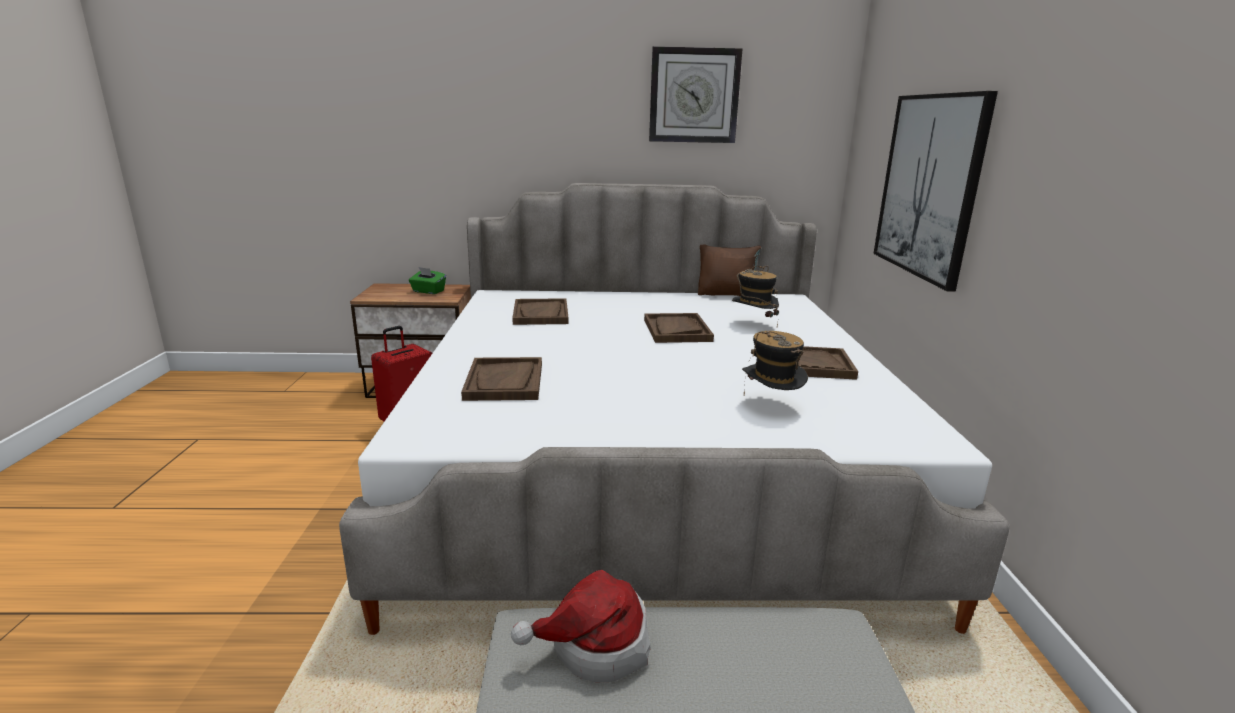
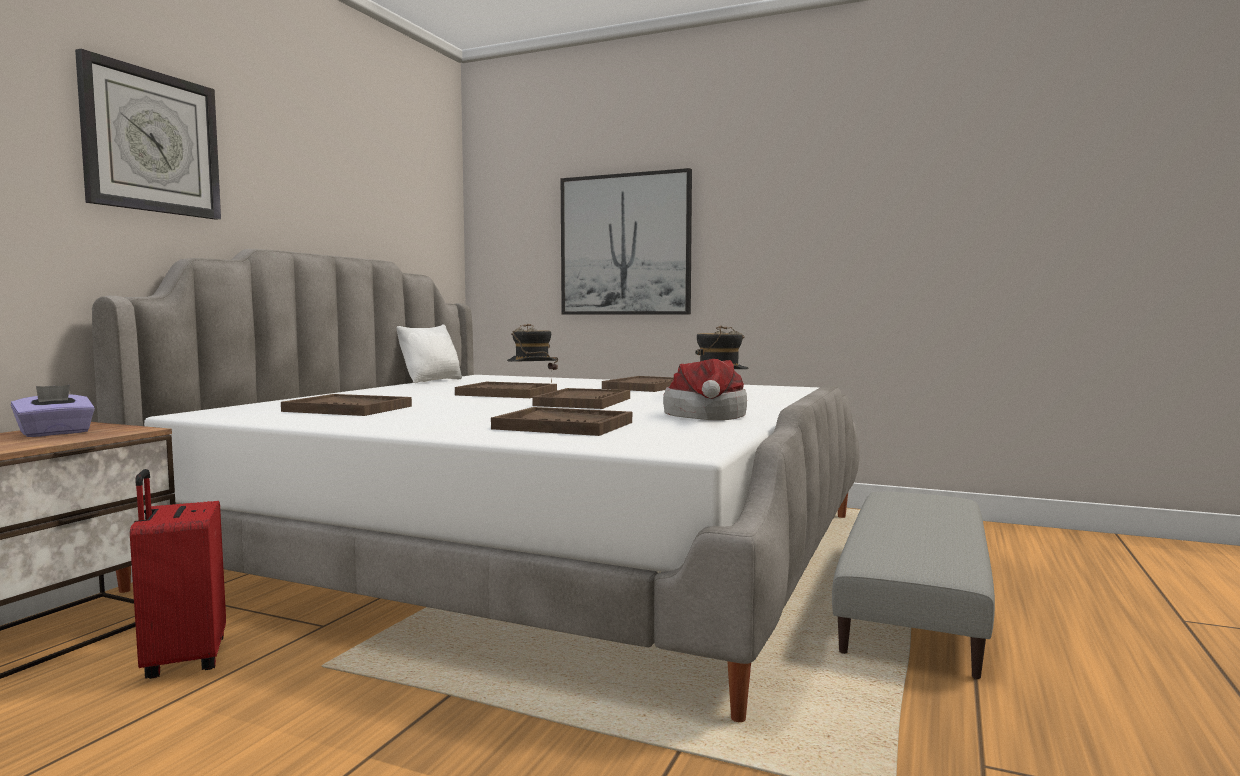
camera: 65 degrees left, 15 degrees down
green tissue box [409,267,446,294] -> purple tissue box [11,385,95,437]
hat [511,570,651,682] -> hat moved to [663,359,747,420]
wall clock [649,46,742,143] -> wall clock moved to [75,49,221,220]
brown pillow [698,244,761,296] -> white pillow [397,324,462,383]
none -> brown tray [532,388,630,409]

